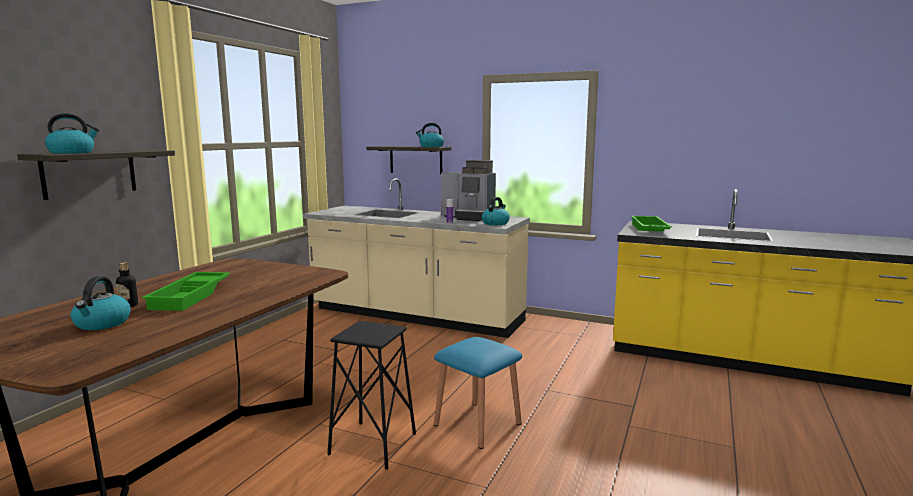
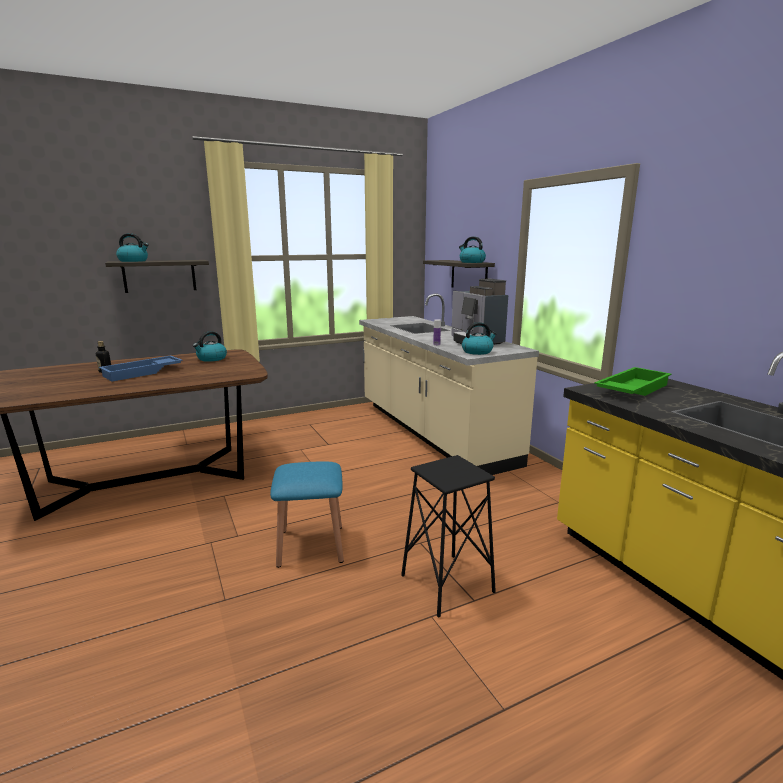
camera: 40 degrees right, 5 degrees up
kettle [71,276,131,330] -> kettle moved to [193,331,227,362]
green tray [142,272,230,311] -> blue tray [99,356,183,382]
black stool [328,321,416,470] -> black stool moved to [401,455,496,618]

